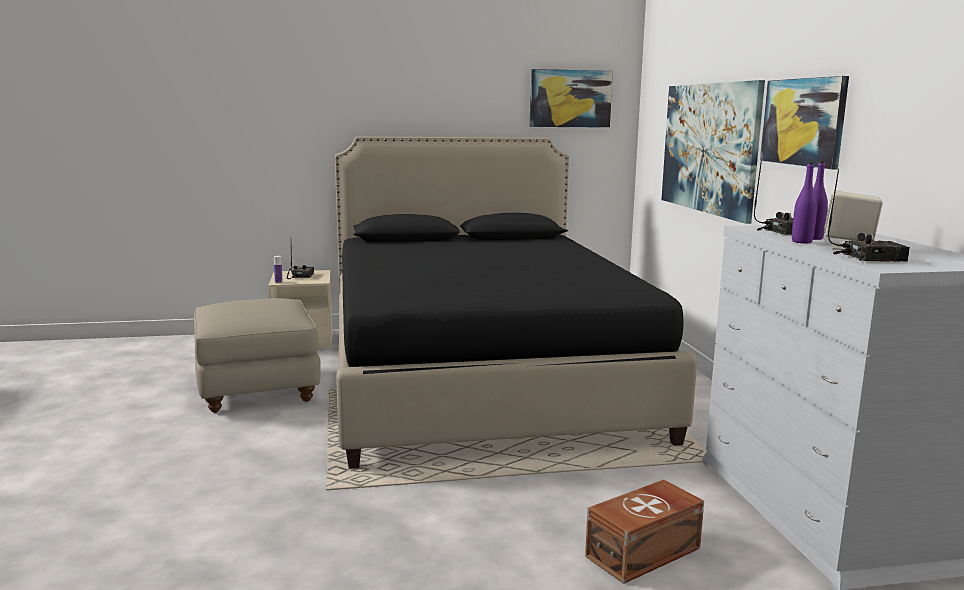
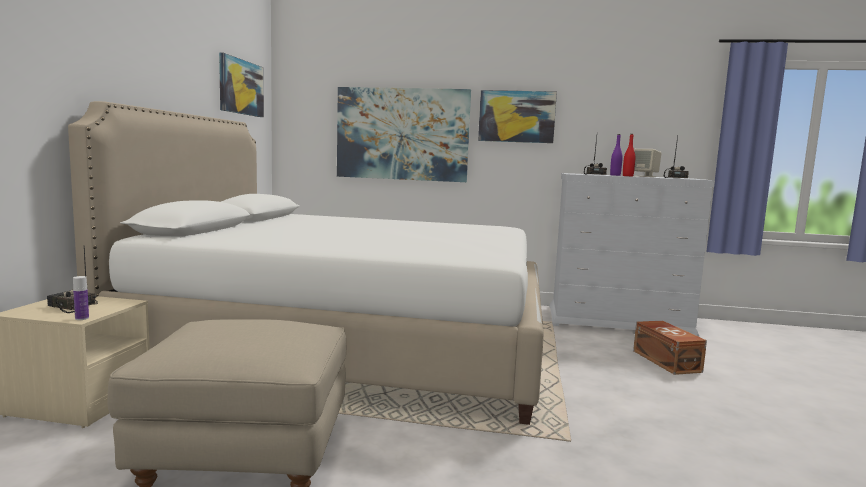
camera: 70 degrees left, 5 degrees down
black bed [335,137,697,469] -> white bed [68,101,544,425]
purple bottle [792,162,817,243] -> red bottle [623,134,635,176]

